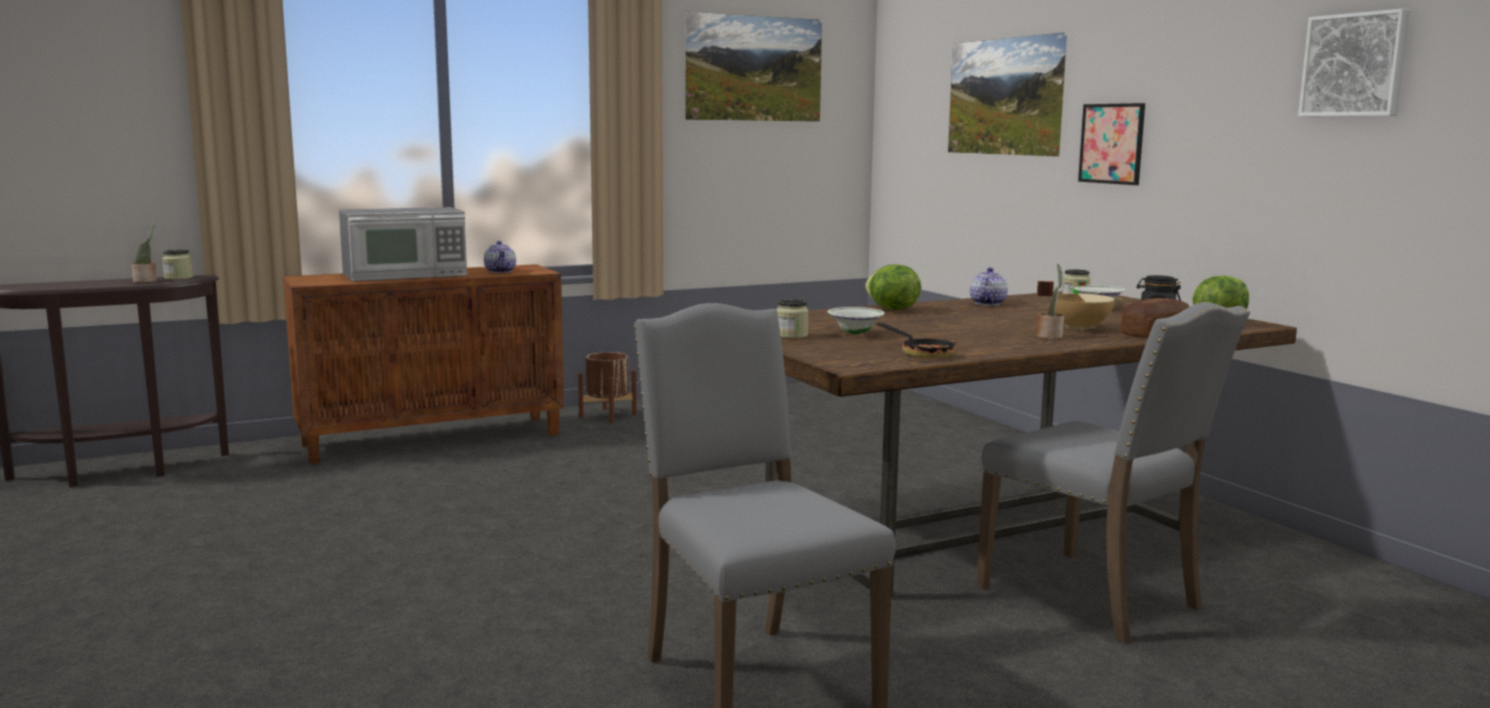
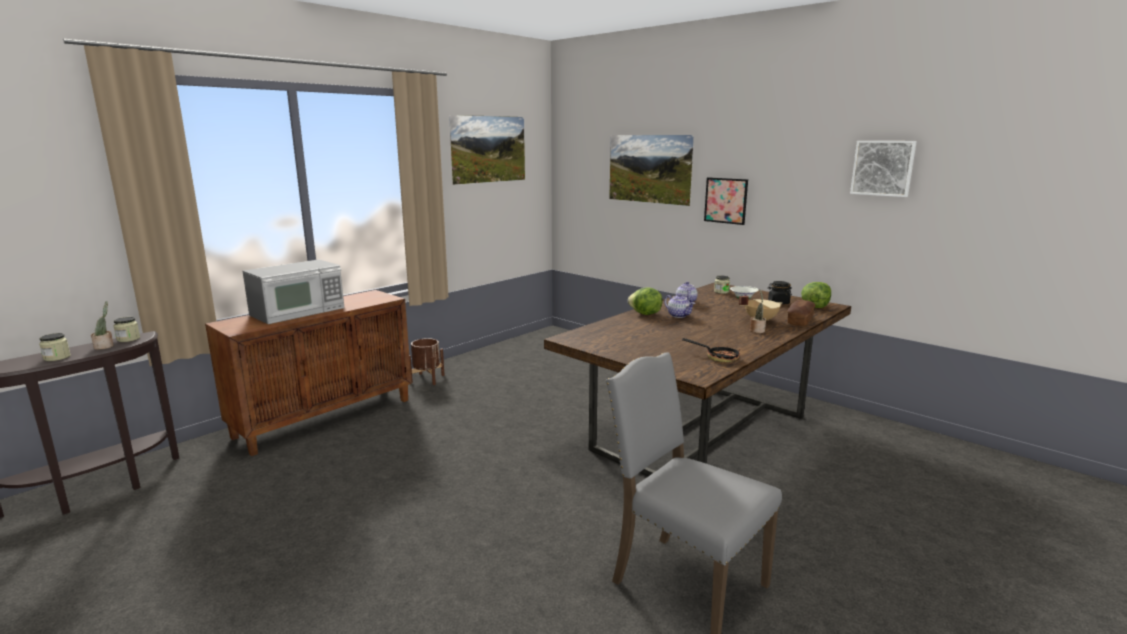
camera: 20 degrees left, 5 degrees up
teapot [484,241,516,273] -> teapot moved to [664,294,695,318]
jar [776,299,809,338] -> jar moved to [39,333,71,361]
white bowl [827,307,885,335] -> none
grey chair [976,302,1250,643] -> none

